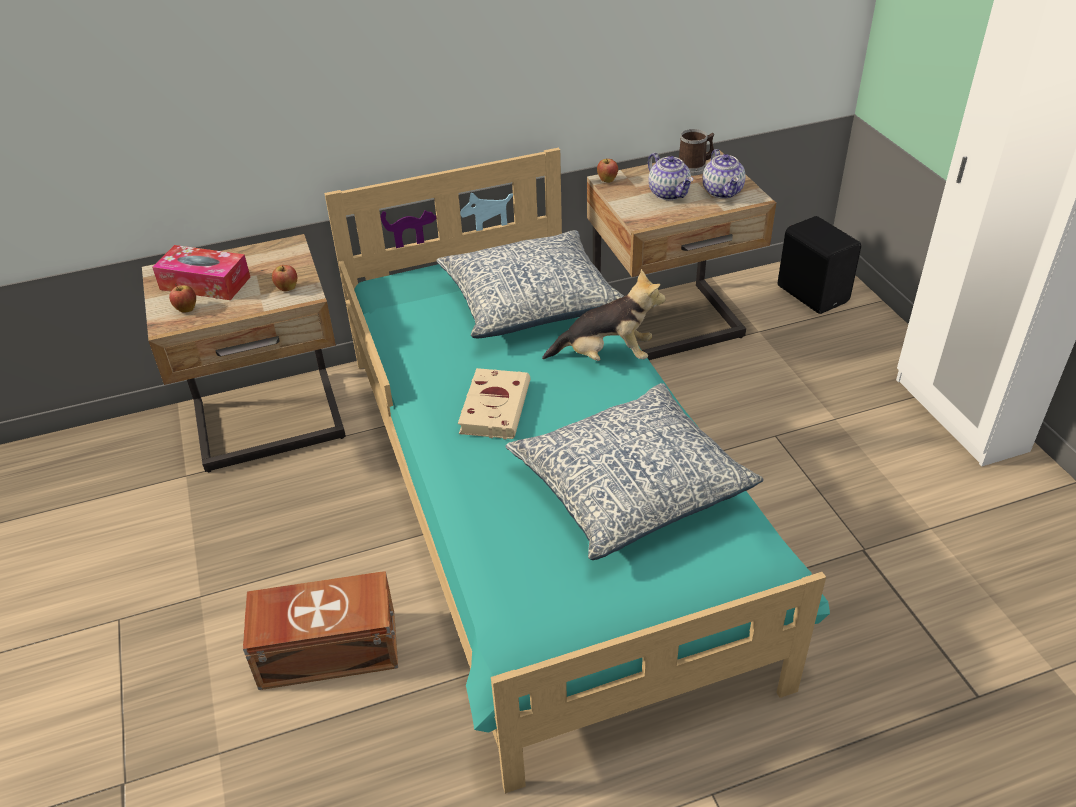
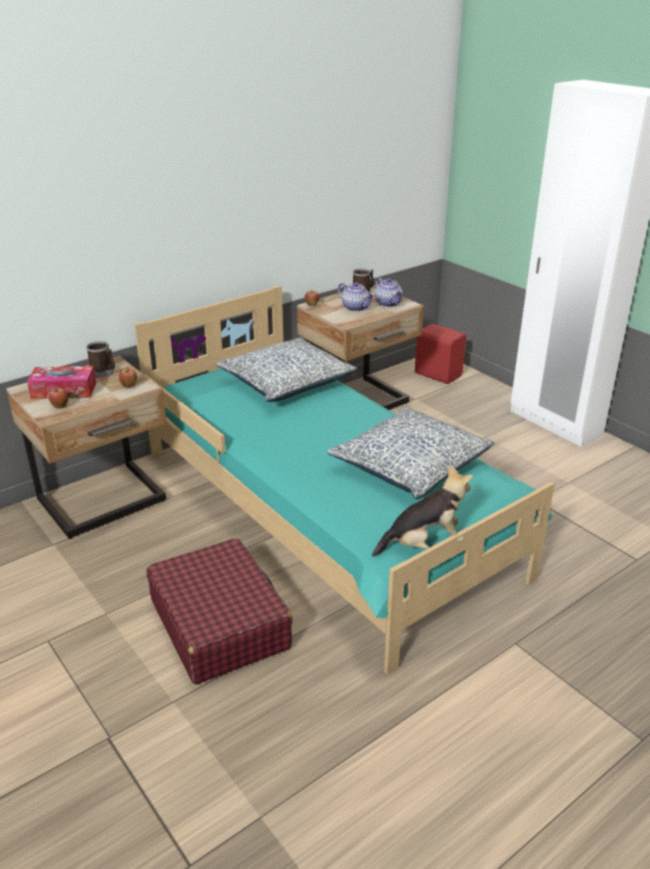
camera: 20 degrees left, 10 degrees down
brown storage box [243,571,398,690] -> red suitcase [147,538,293,685]
beige book [458,368,530,440] -> none
plush toy [542,269,666,361] -> plush toy moved to [372,464,473,557]
black speaker [778,216,861,314] -> red speaker [415,324,466,384]
none -> mug [86,341,115,378]

